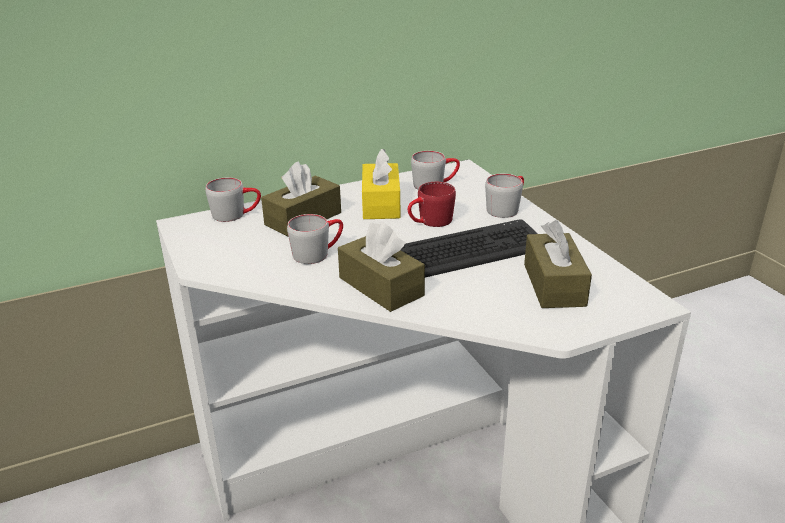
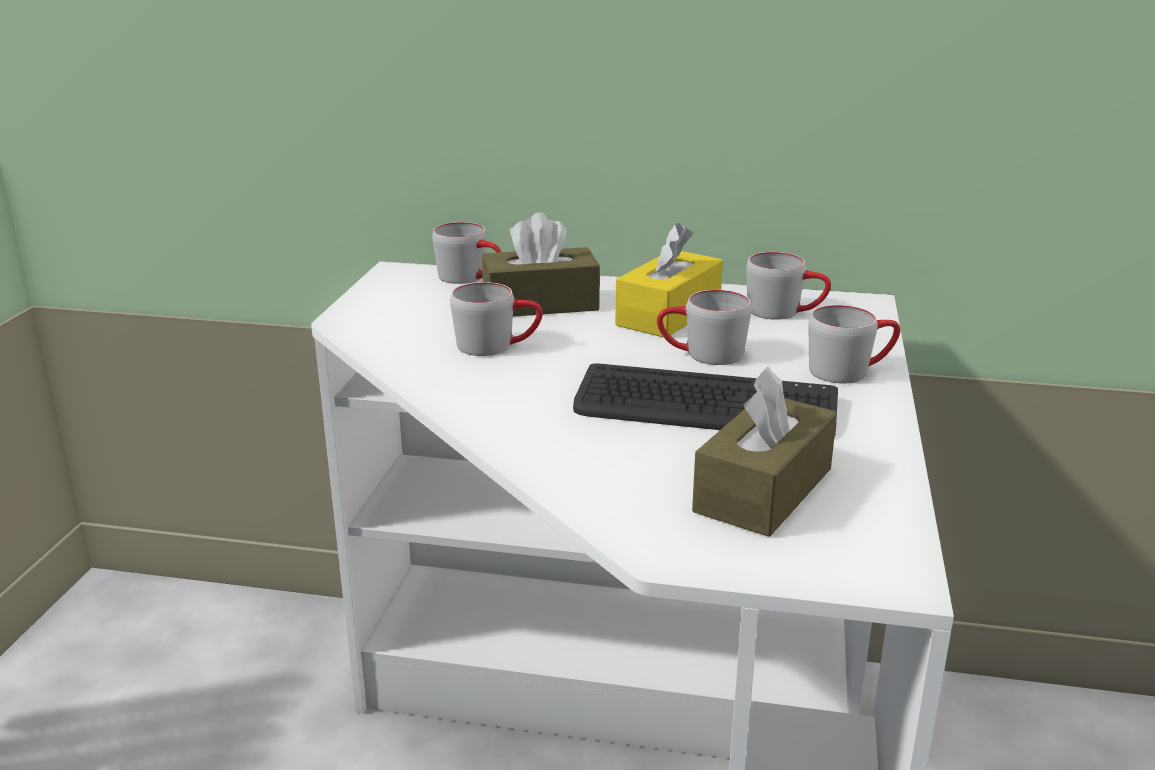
camera: 35 degrees right, 5 degrees down
brown tissue box [338,222,425,312] -> none
red mug [408,182,456,227] -> grey mug [657,290,752,365]

